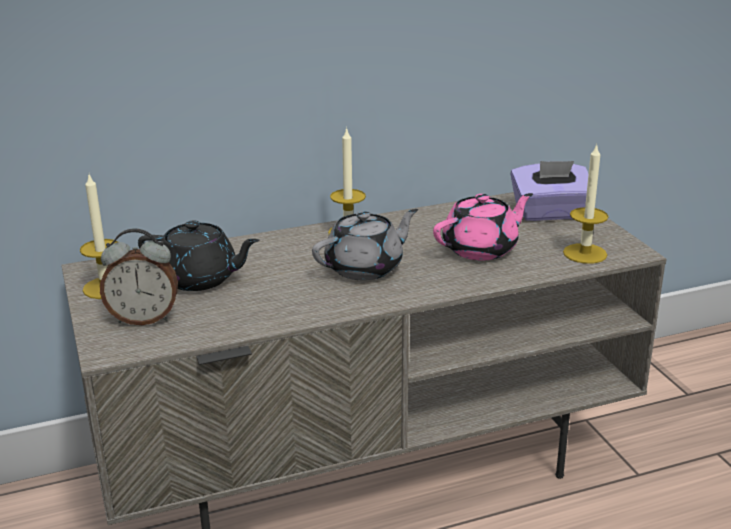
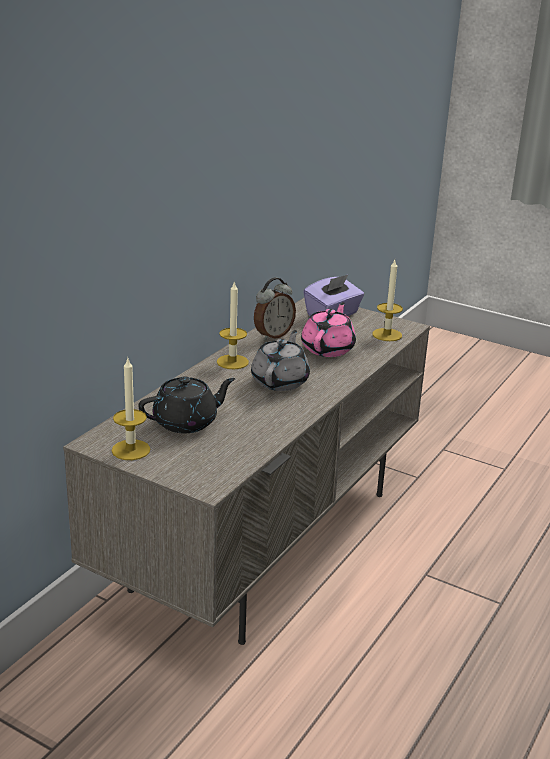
camera: 40 degrees left, 0 degrees up
alarm clock [100,228,178,325] -> alarm clock moved to [254,278,296,341]

